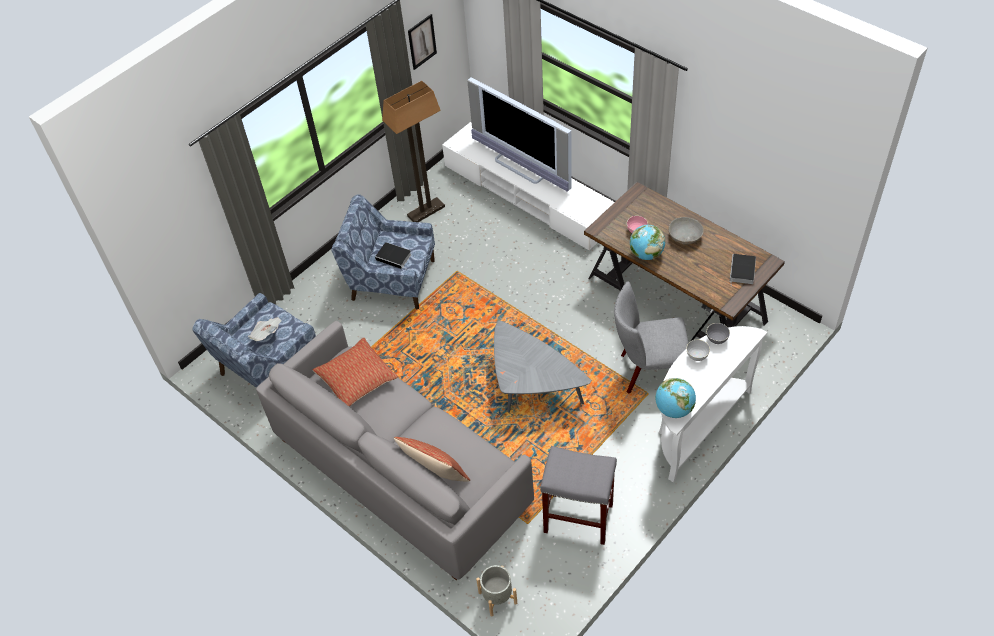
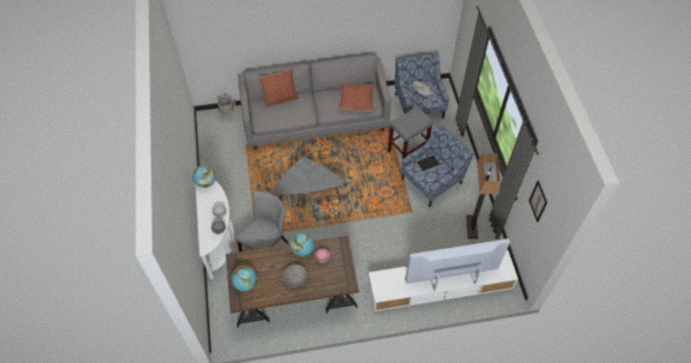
camera: 125 degrees right, 5 degrees up
grey stool [540,446,617,545] -> grey stool moved to [388,106,433,160]
book [730,254,756,286] -> globe [231,266,257,291]

